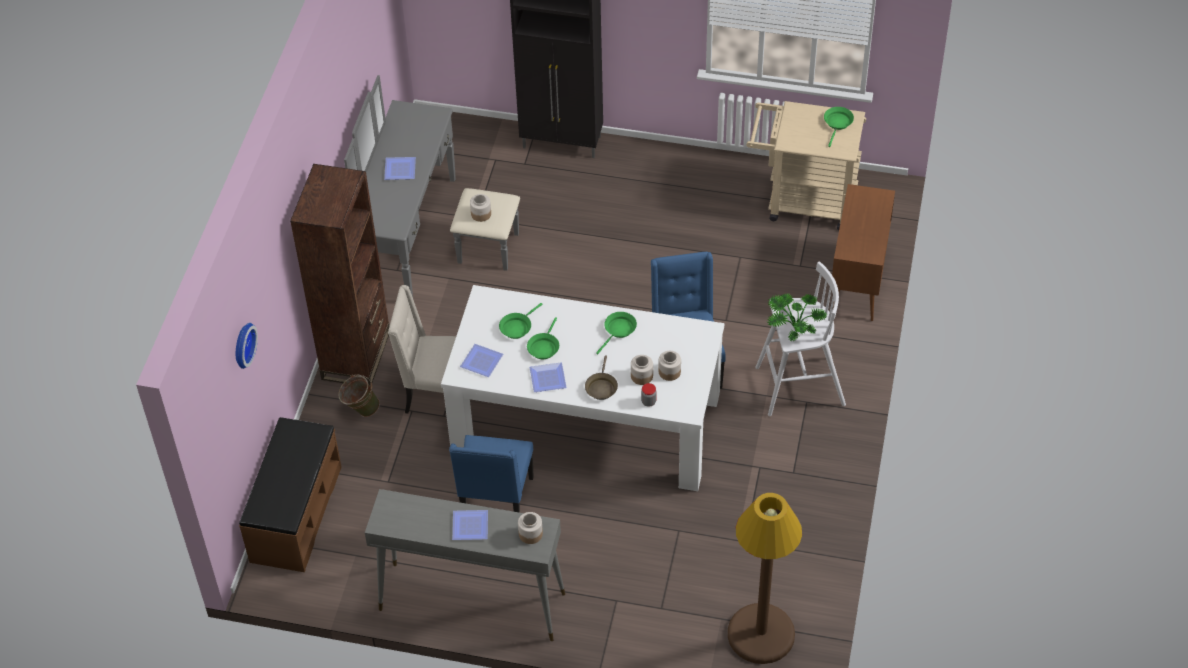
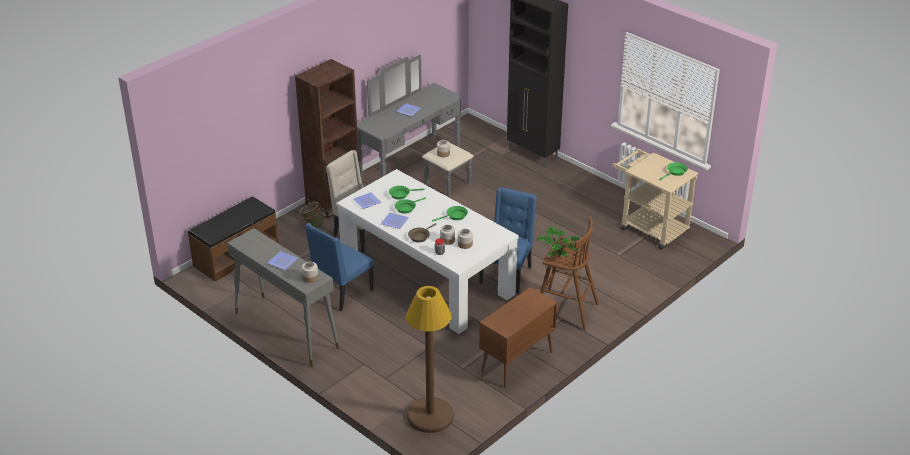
camera: 30 degrees right, 15 degrees down
wall clock [236,323,258,369] -> none
white stool [755,261,846,416] -> brown stool [540,217,599,330]
brown cabinet [832,184,895,321] -> brown cabinet moved to [479,287,558,388]

